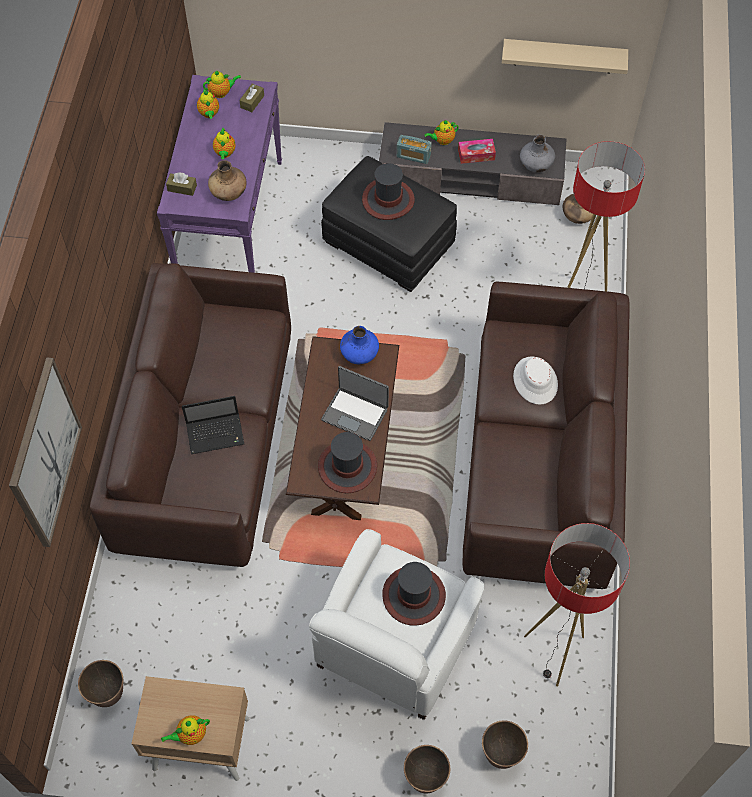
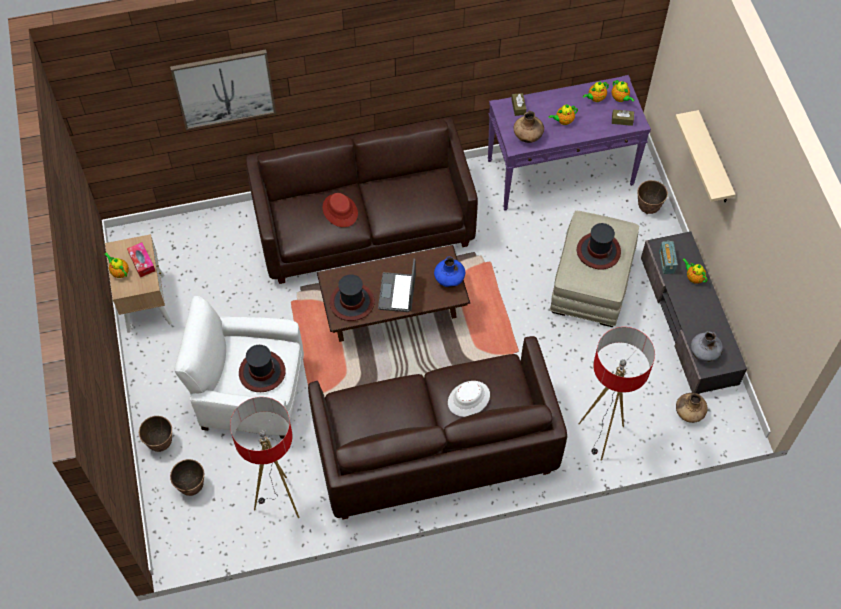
camera: 70 degrees right, 0 degrees up
planter [78,660,123,707] -> planter moved to [638,180,668,214]
laptop [182,396,244,454] -> red hat [323,193,358,227]
black ottoman [321,156,457,292] -> beige ottoman [550,211,639,327]
tissue box [458,139,496,164] -> tissue box moved to [127,242,155,277]
beige shelf [502,39,628,74] -> beige shelf moved to [675,110,736,202]

